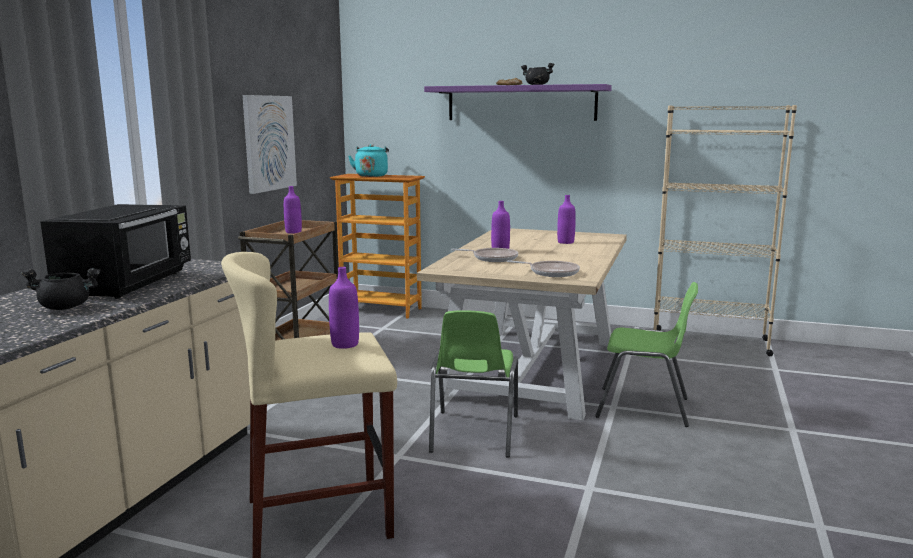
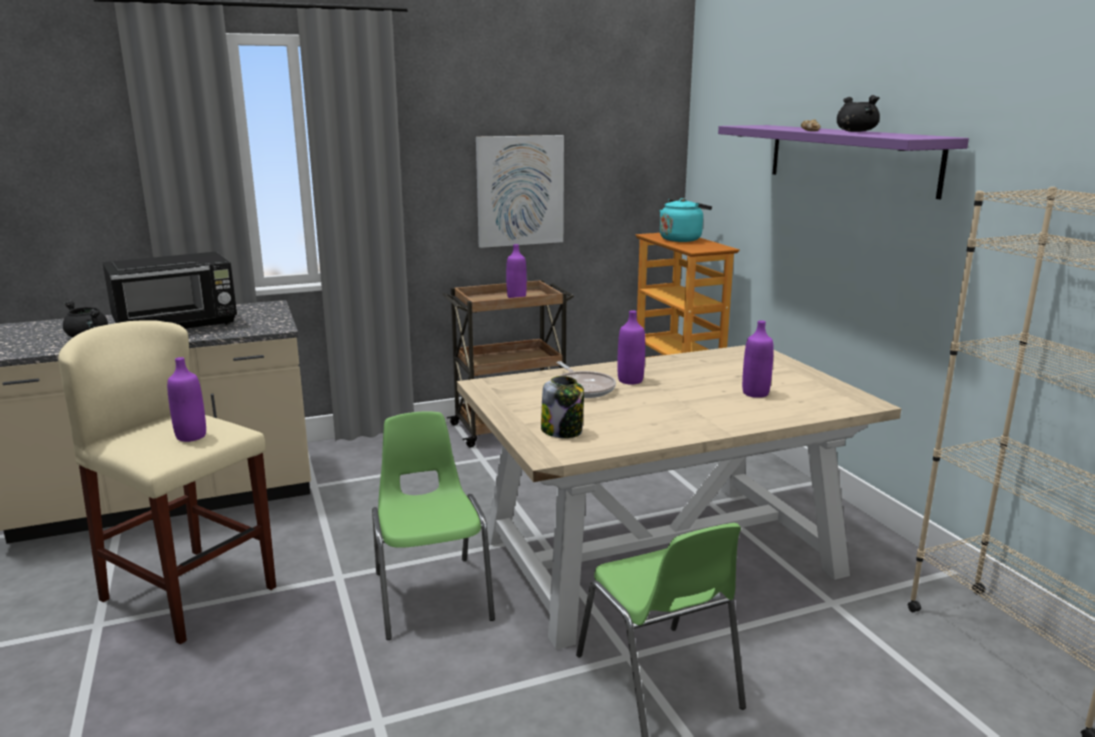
camera: 50 degrees right, 5 degrees up
green chair [429,310,518,457] -> green chair turned 105 degrees clockwise [372,411,495,640]
frying pan [507,260,580,277] -> jar [541,376,584,438]

